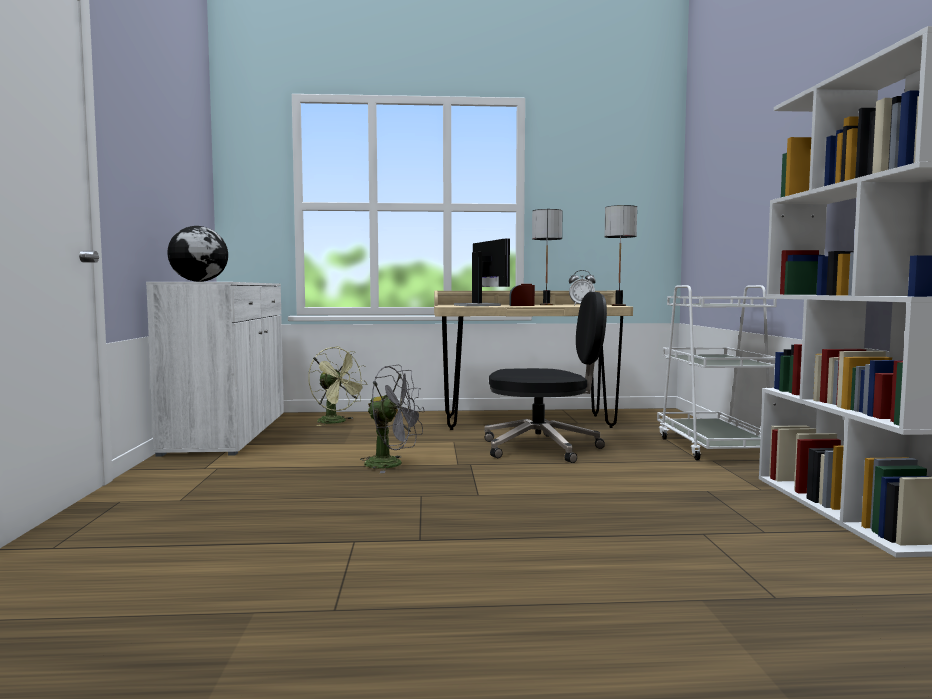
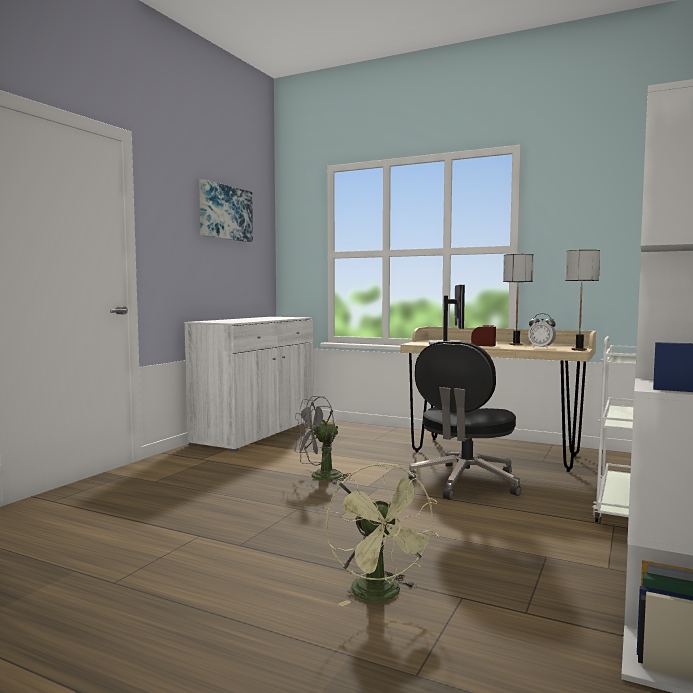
camera: 30 degrees right, 0 degrees up
globe [167,226,228,282] -> none
green fan [309,346,368,426] -> green fan moved to [326,463,439,606]
grey fan [360,365,425,473] -> grey fan turned 105 degrees clockwise [292,396,350,484]
black office chair [484,292,607,463] -> black office chair turned 90 degrees clockwise [408,341,521,500]
none -> picture [199,179,253,242]

